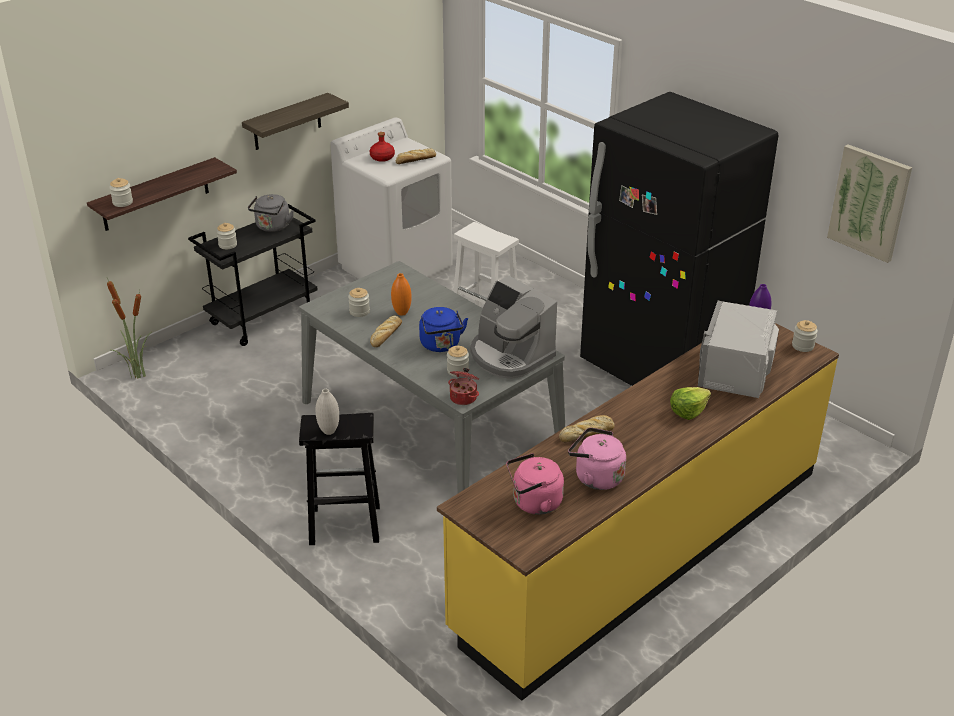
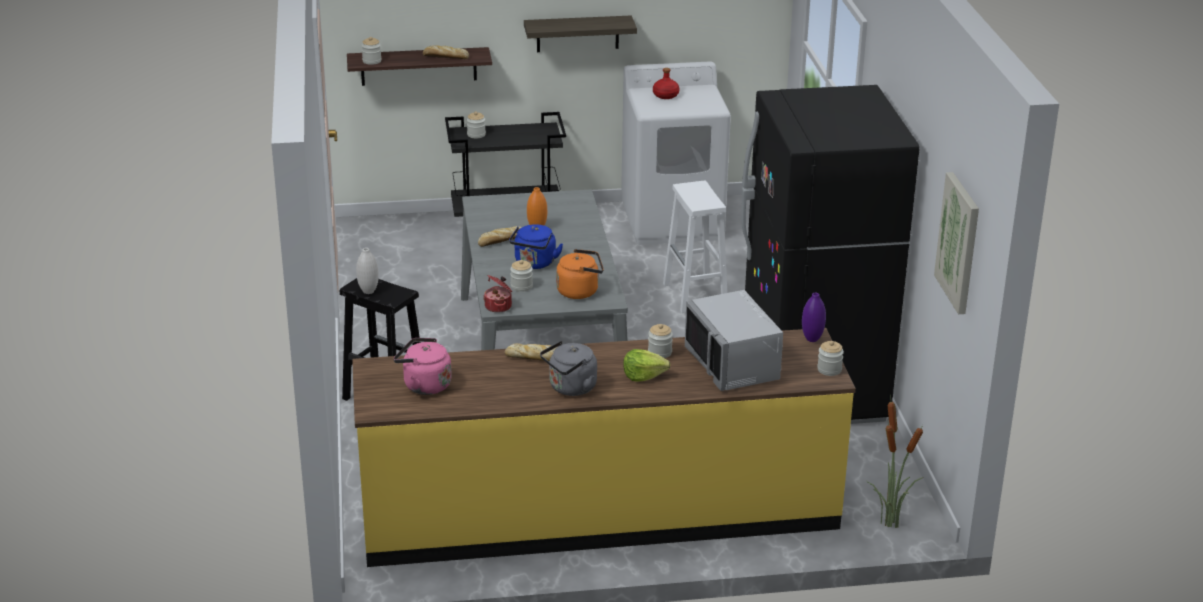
camera: 35 degrees right, 5 degrees down
potted plant [107,278,152,379] -> potted plant moved to [866,395,924,528]
grey kettle [248,194,294,232] -> grey kettle moved to [540,341,597,396]
jar [348,288,370,317] -> jar moved to [648,324,673,358]
bread [396,148,436,164] -> bread moved to [423,45,469,59]
coffee machine [470,276,557,379] -> orange kettle [556,249,604,299]
pink kettle [568,428,626,490] -> none
grey microwave [698,301,779,398] -> grey microwave turned 75 degrees counterclockwise [685,290,783,391]

